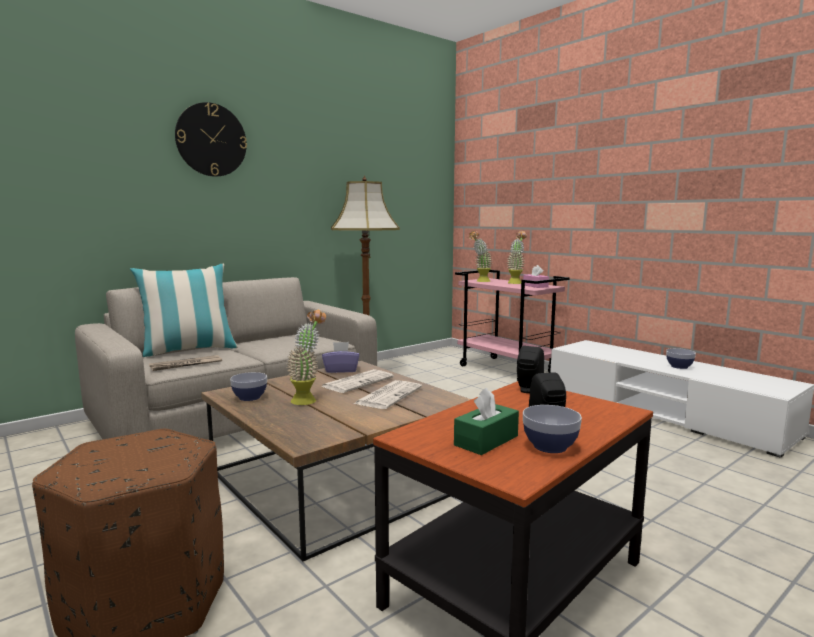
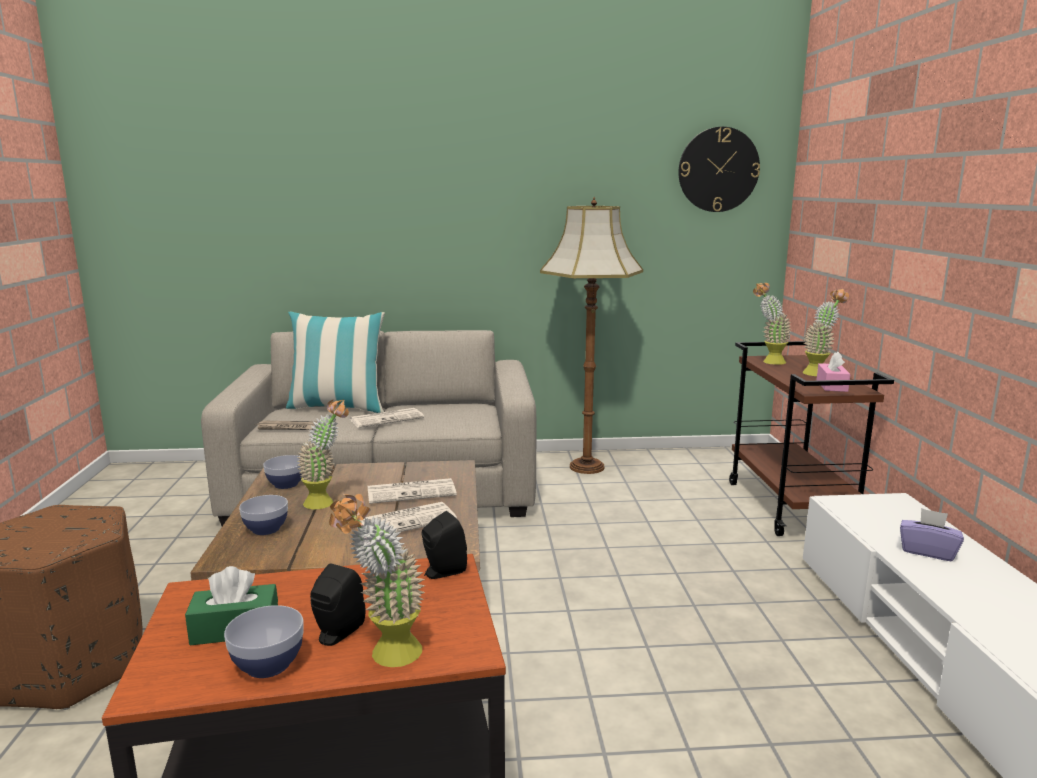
camera: 35 degrees right, 5 degrees up
wall clock [175,102,247,177] -> wall clock moved to [678,127,760,212]
purple tissue box [322,342,359,373] -> purple tissue box moved to [900,508,964,561]
pink cart [455,270,570,381] -> brown cart [729,341,894,536]
bowl [666,348,696,369] -> bowl moved to [239,495,288,535]
none -> potted plant [329,494,425,667]
none -> newspaper [349,408,424,428]

